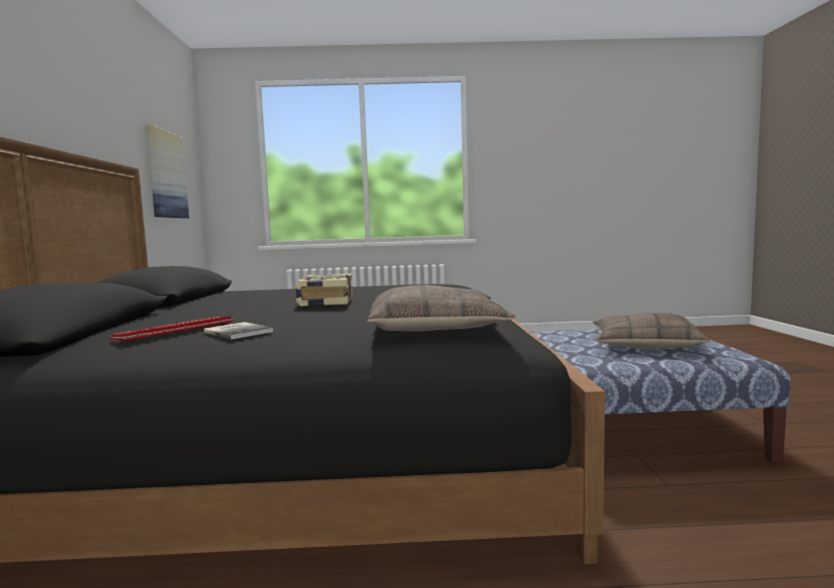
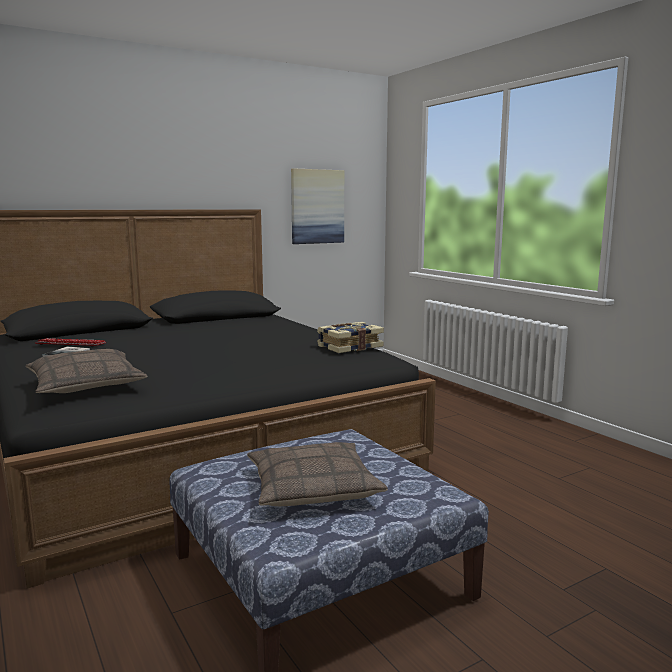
camera: 60 degrees right, 5 degrees up
book [295,274,353,306] -> book moved to [317,322,384,353]

